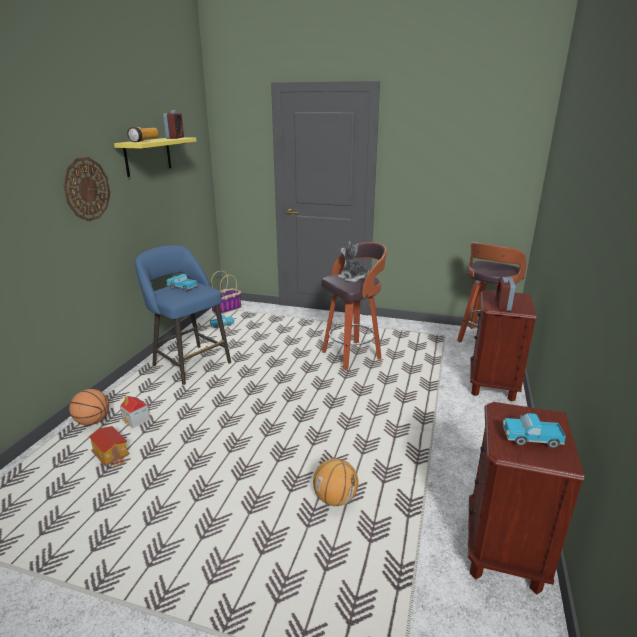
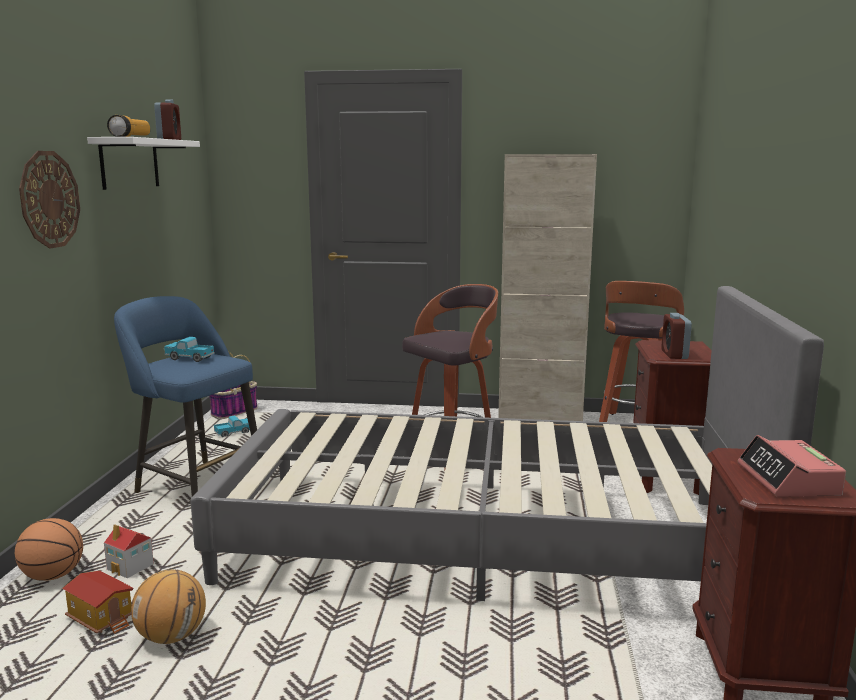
camera: 10 degrees left, 10 degrees down
yellow shelf [114,137,197,177] -> white shelf [87,137,200,190]
basketball [313,458,359,506] -> basketball moved to [131,570,206,644]
plush toy [338,241,369,282] -> none
toy truck [503,413,566,449] -> alarm clock [738,435,846,497]
none -> grey bed [190,286,824,601]
none -> beige cabinet [498,154,597,421]

